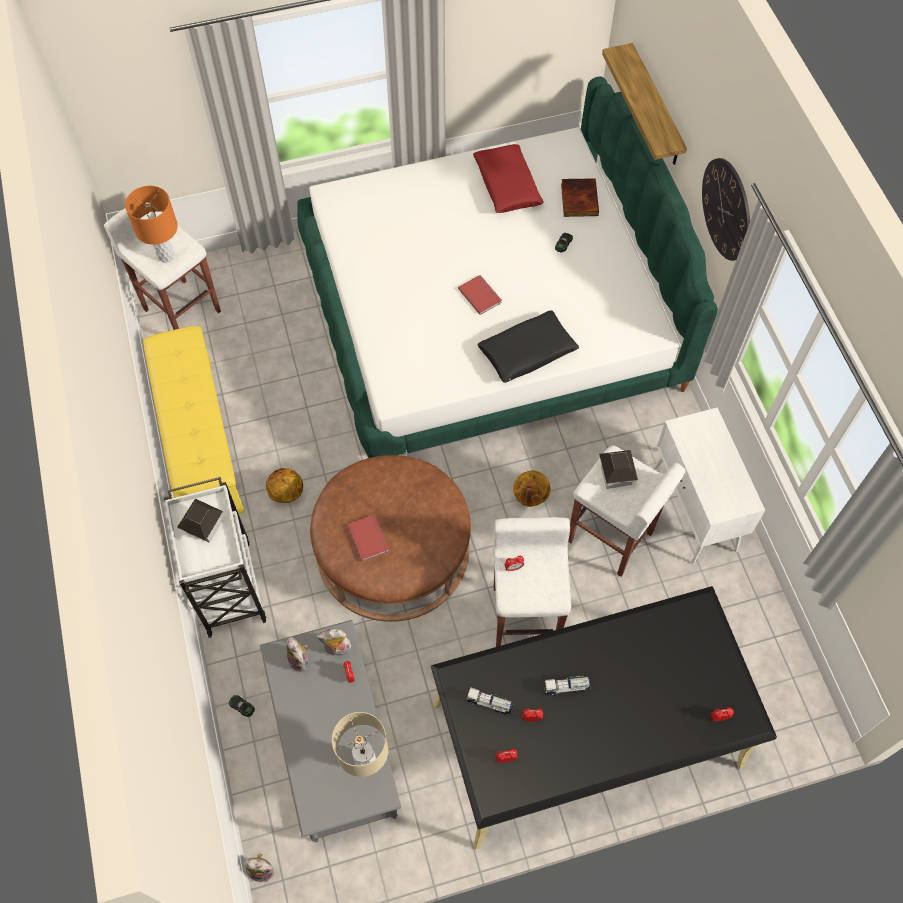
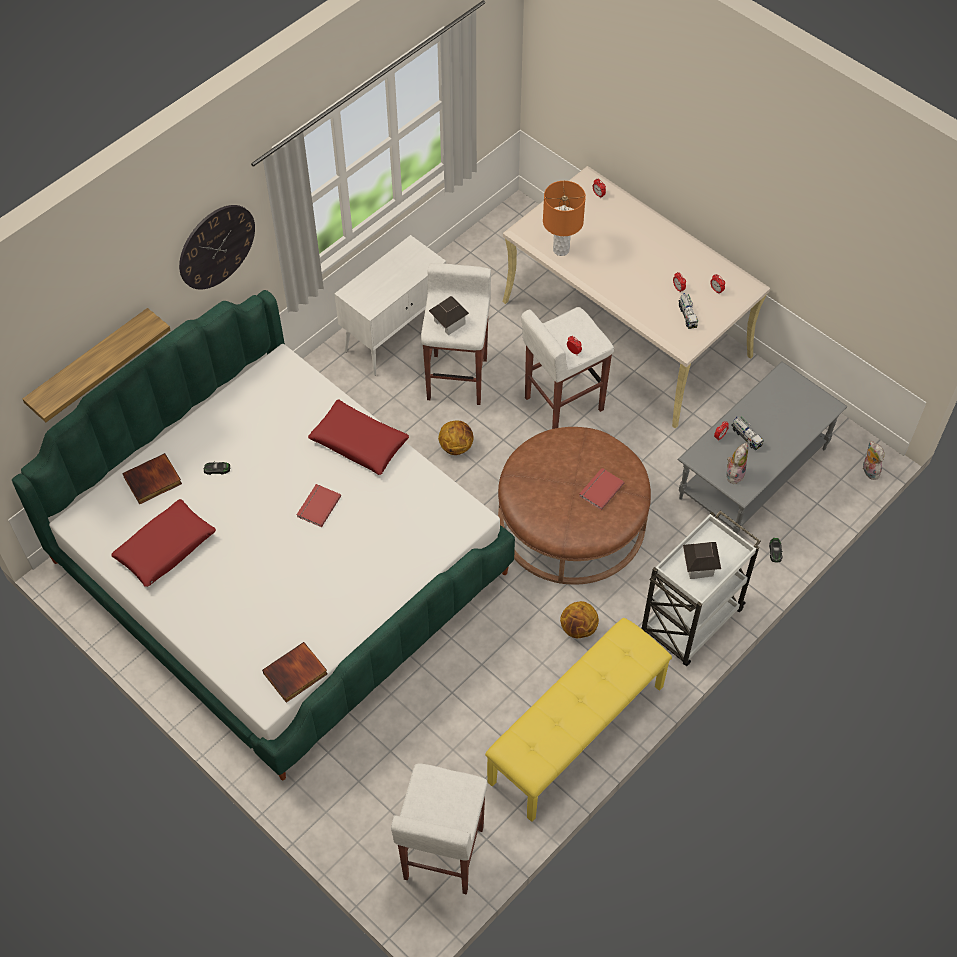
camera: 120 degrees left, 5 degrees down
orange table lamp [125,186,178,263] -> orange table lamp moved to [543,181,586,256]
plush toy [316,628,351,655] -> none
beige table lamp [332,712,389,777] -> none
black desk [431,586,777,850] -> beige desk [503,166,770,429]
black pillow [478,310,579,383] -> red pillow [308,400,409,475]
toy truck [544,676,590,695] -> toy truck moved to [731,416,764,450]
none -> book [262,642,328,703]

